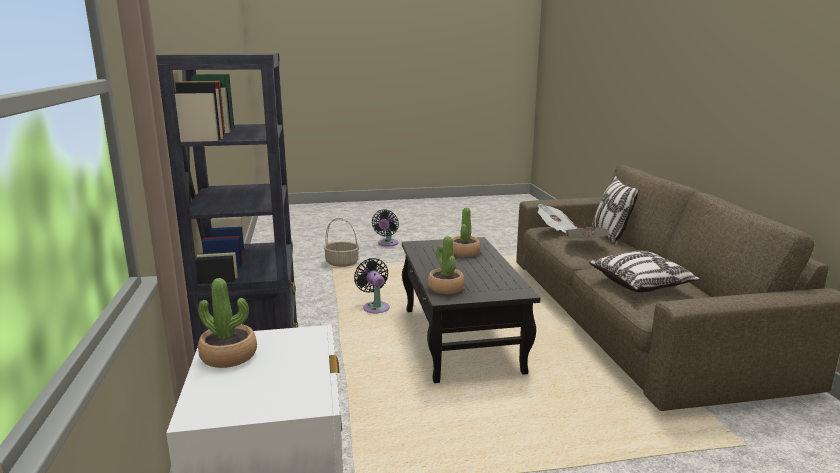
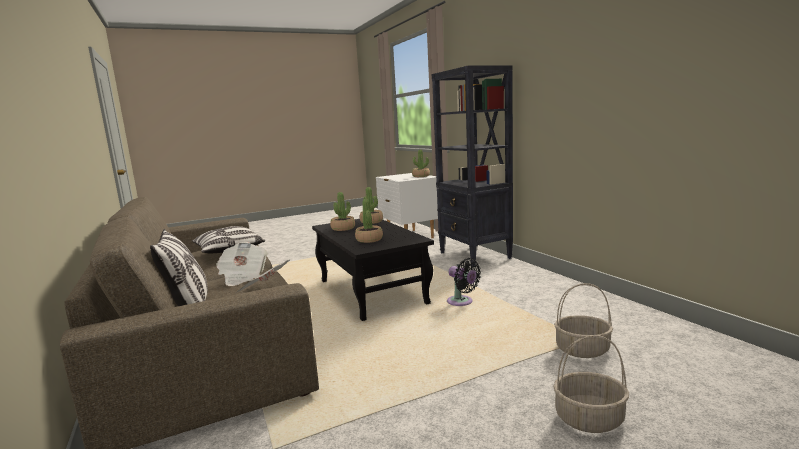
camera: 165 degrees right, 5 degrees down
black fan [372,210,399,247] -> basket [553,335,629,433]
none -> potted plant [330,192,355,231]

